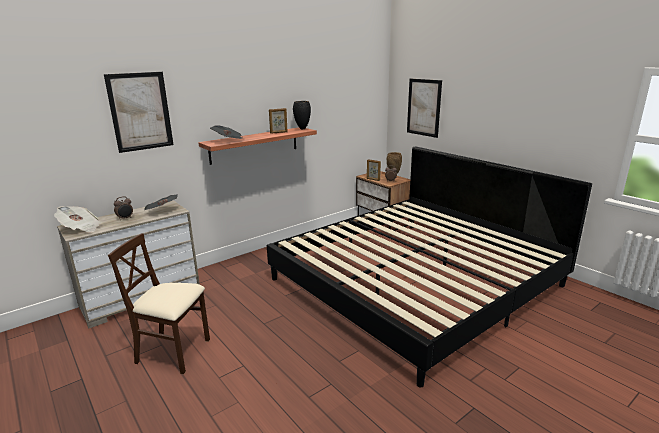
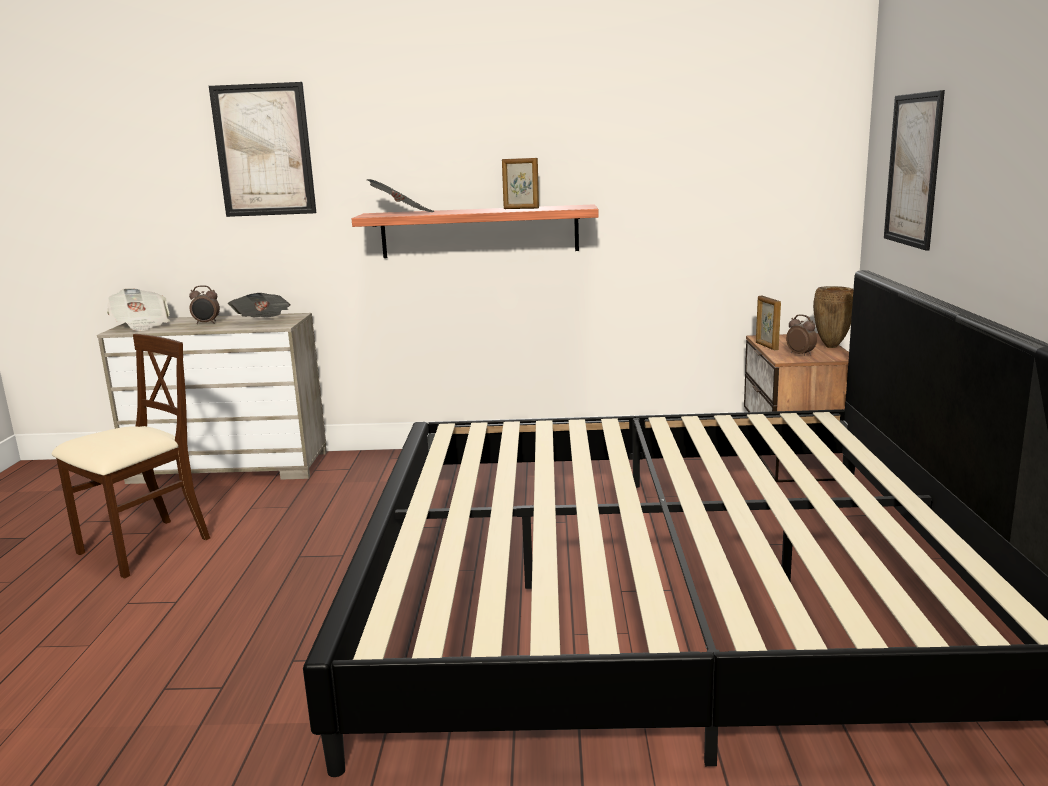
camera: 40 degrees right, 5 degrees down
beige chair [108,233,210,374] -> beige chair turned 75 degrees clockwise [51,334,210,579]
black vase [293,101,311,129] -> none

